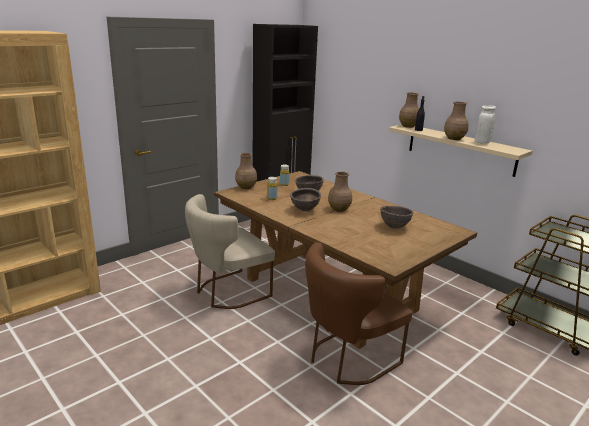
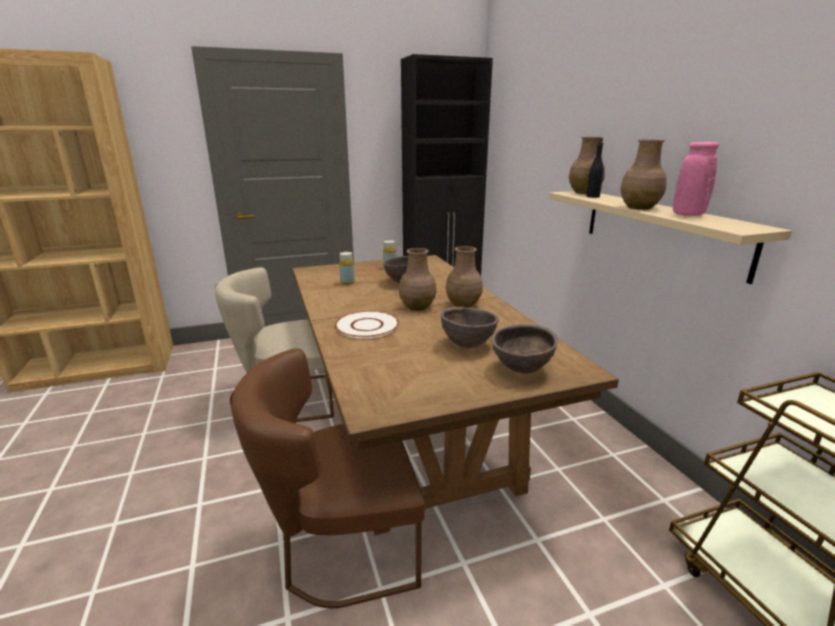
camera: 25 degrees right, 0 degrees up
brown vase [235,153,257,189] -> brown vase moved to [446,246,483,308]
brown bowl [290,188,321,212] -> brown bowl moved to [491,324,558,374]
white vase [475,105,496,144] -> pink vase [673,142,719,216]
none -> white plate [335,311,399,339]

